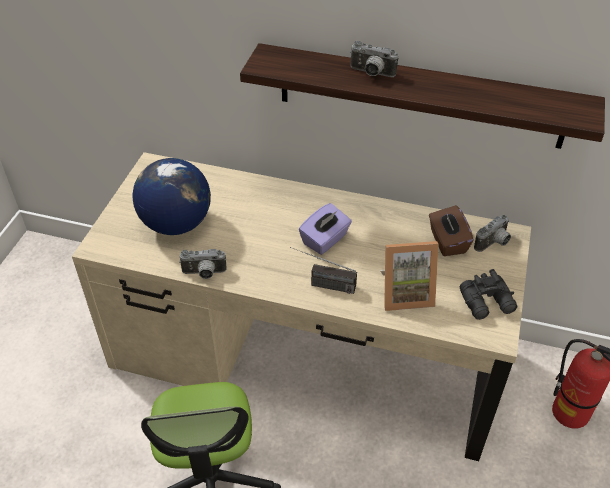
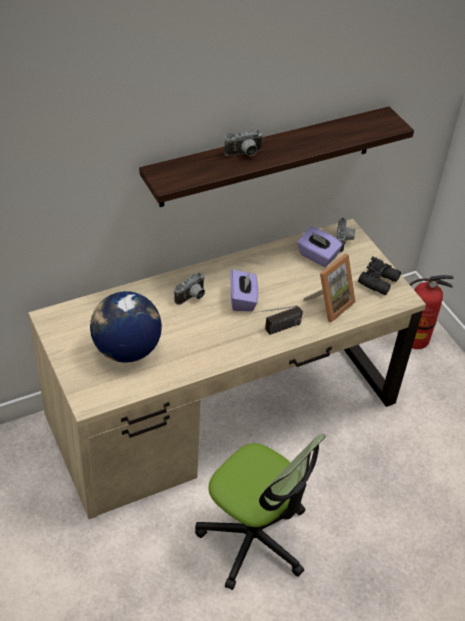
camera: 45 degrees left, 0 degrees up
camera [179,249,226,279] -> camera moved to [174,273,205,305]
brown tissue box [429,205,473,256] -> purple tissue box [297,227,343,267]

